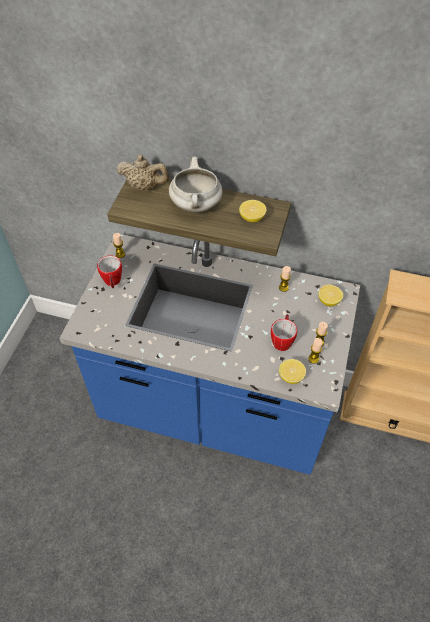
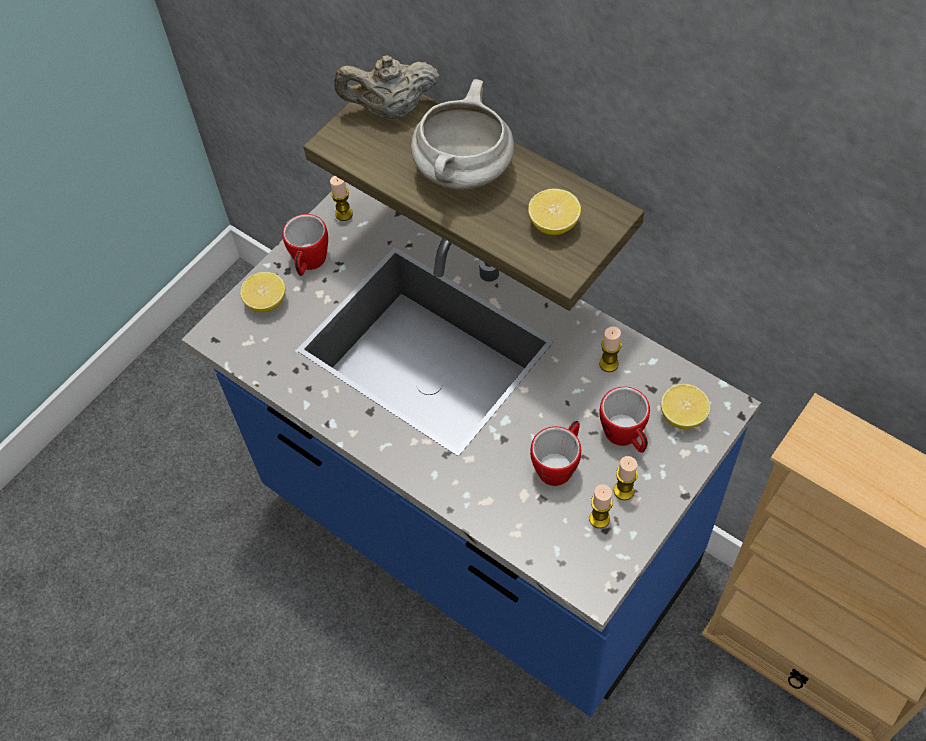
camera: 25 degrees right, 5 degrees up
beige teapot [117,155,169,191] -> beige teapot turned 135 degrees clockwise [334,55,440,119]
lemon [279,359,306,384] -> lemon moved to [240,272,285,313]
none -> mug [599,387,650,453]

